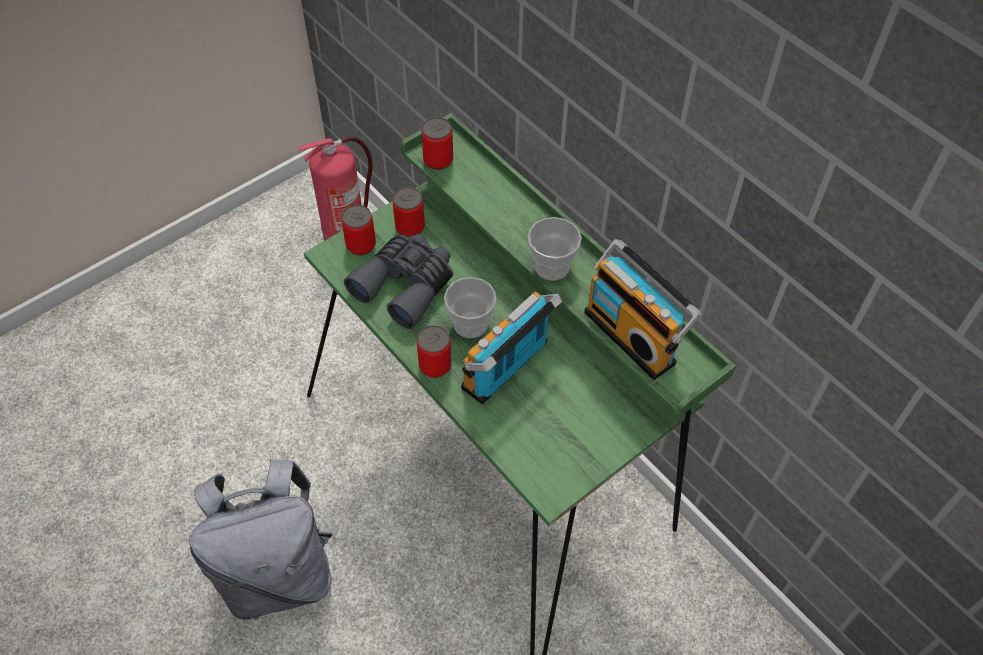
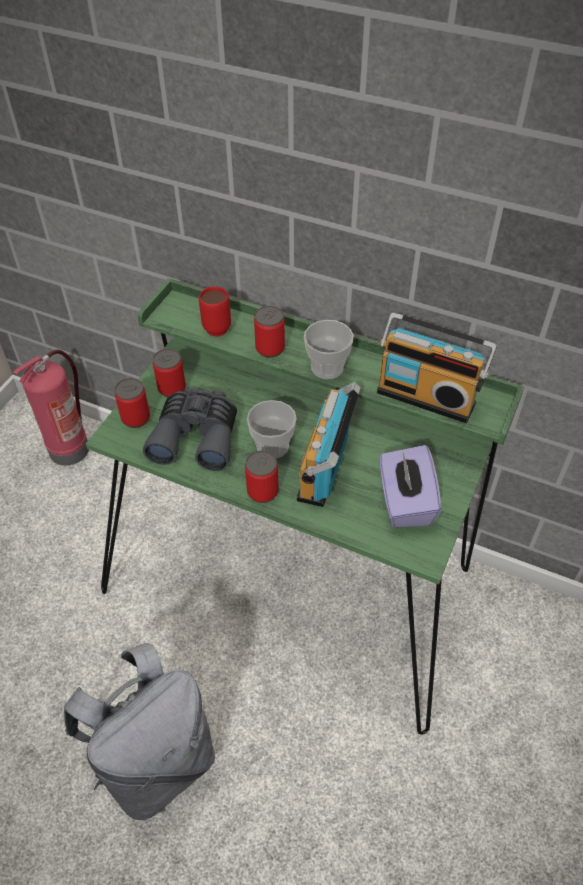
camera: 25 degrees left, 5 degrees down
can [421,117,453,170] -> can moved to [254,306,285,358]
none -> red mug [199,287,231,337]
none -> purple tissue box [380,445,441,528]

